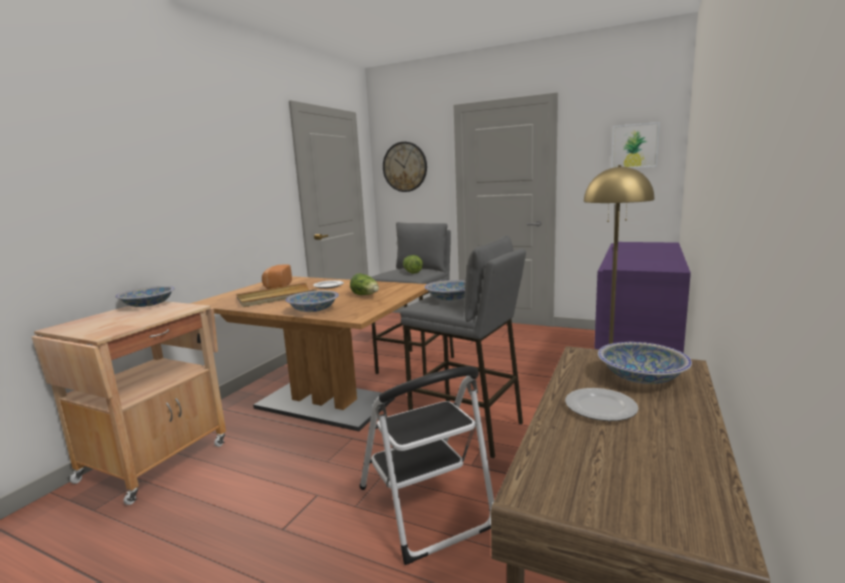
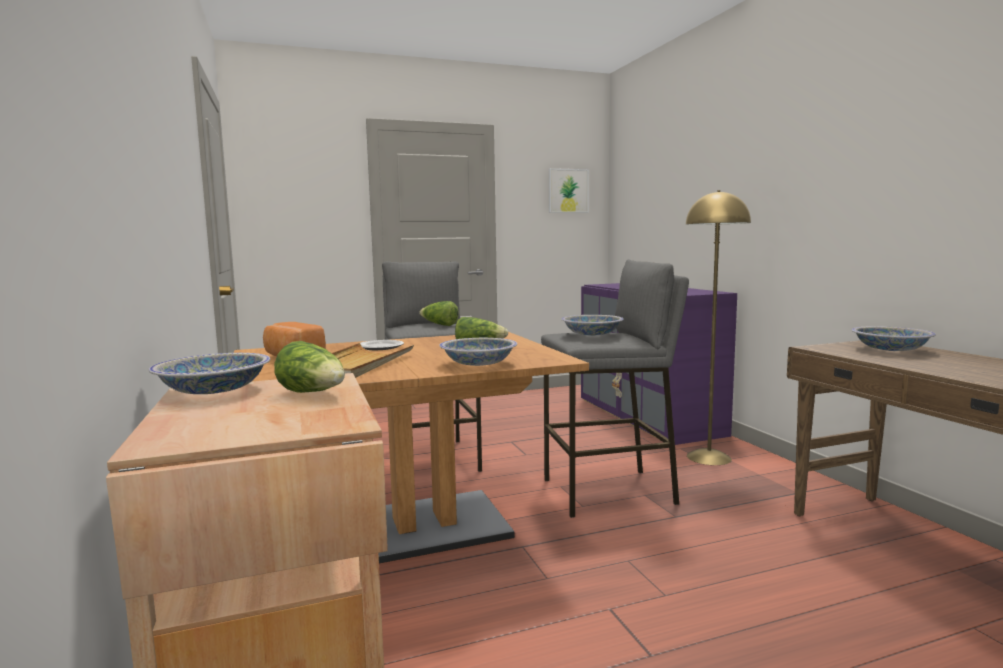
camera: 45 degrees left, 5 degrees down
step ladder [360,366,494,565] -> none
wall clock [383,142,427,192] -> none
plate [565,388,639,421] -> none
none -> lettuce [274,341,345,393]

